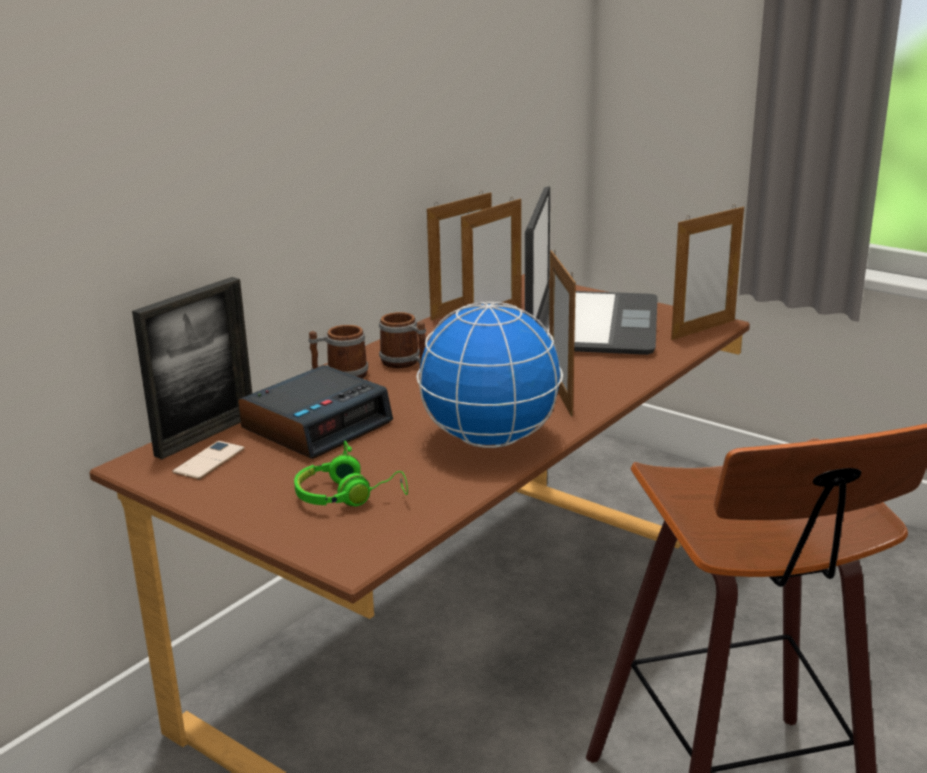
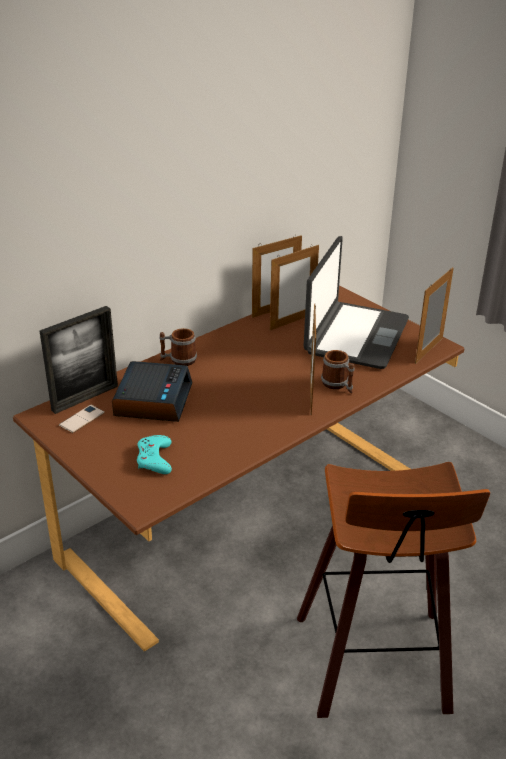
camera: 10 degrees right, 10 degrees up
alarm clock [238,365,393,459] -> alarm clock turned 45 degrees counterclockwise [112,361,193,422]
green headphones [294,441,408,506] -> turquoise game controller [137,435,172,474]
mug [379,312,426,368] -> mug moved to [321,350,355,393]
globe [416,302,563,448] -> none
picture frame [671,205,744,340] -> picture frame turned 150 degrees clockwise [415,267,454,364]

